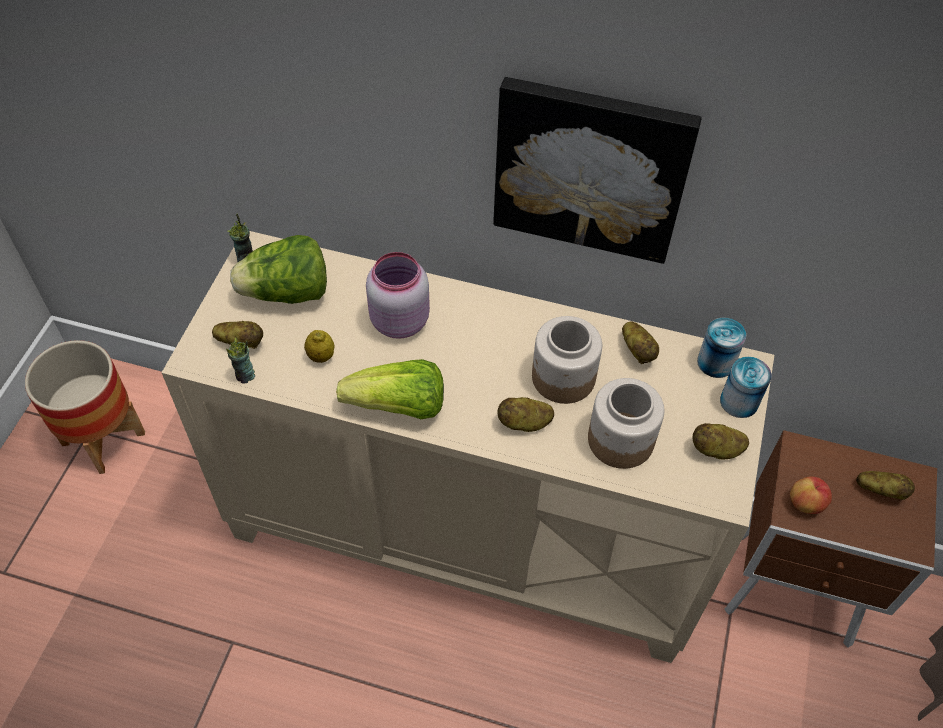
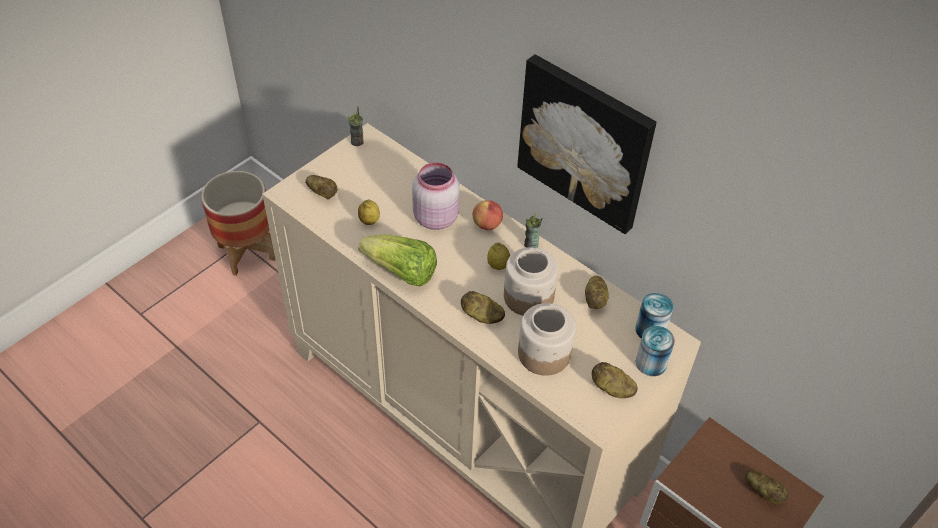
camera: 25 degrees right, 5 degrees down
cup [226,338,255,383] -> cup moved to [524,214,543,248]
lettuce [230,235,327,304] -> none
apple [790,476,832,514] -> apple moved to [473,200,503,230]
none -> lemon [487,242,510,270]

